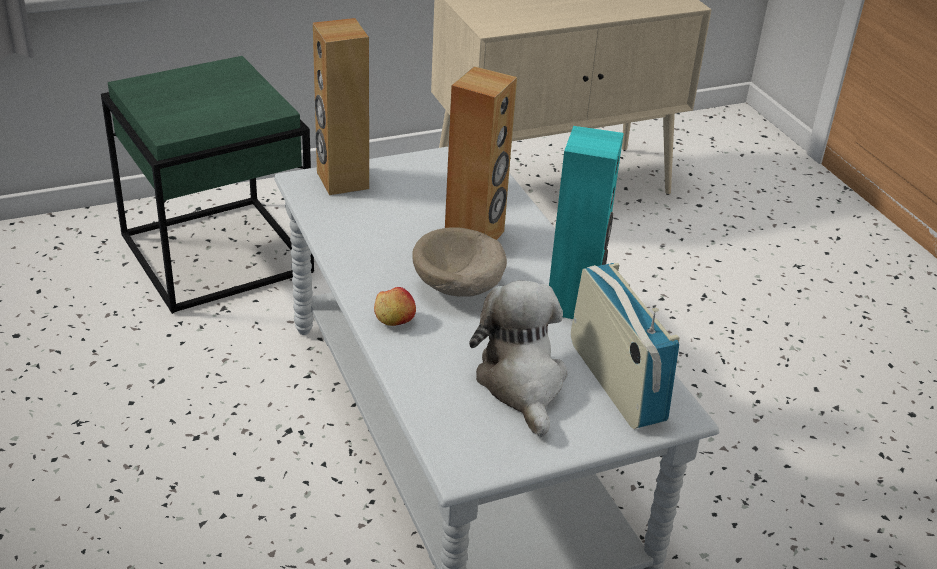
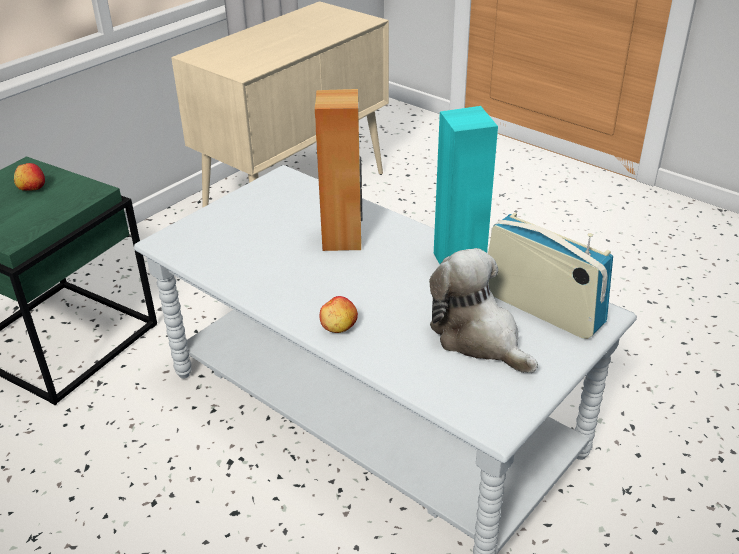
camera: 25 degrees left, 0 degrees up
brown speaker [313,18,369,195] -> none
beige bowl [412,227,507,297] -> none
none -> apple [14,163,45,191]

